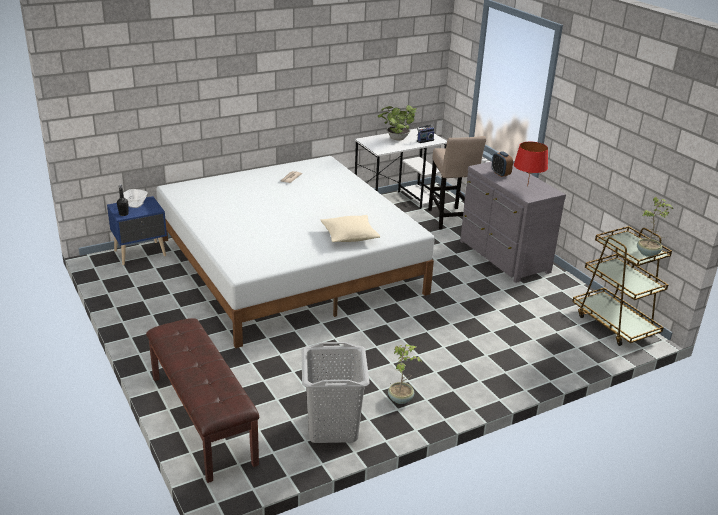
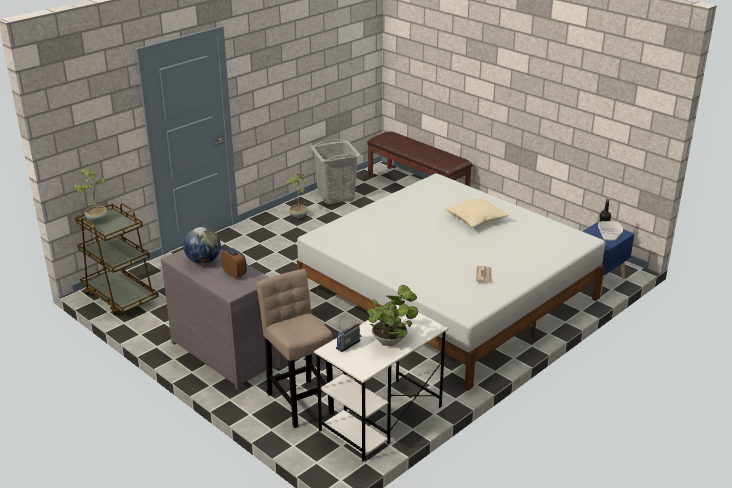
camera: 165 degrees right, 0 degrees up
beige pillow [321,215,380,242] -> beige pillow moved to [445,198,509,227]
red table lamp [514,142,548,187] -> globe [183,227,221,264]

